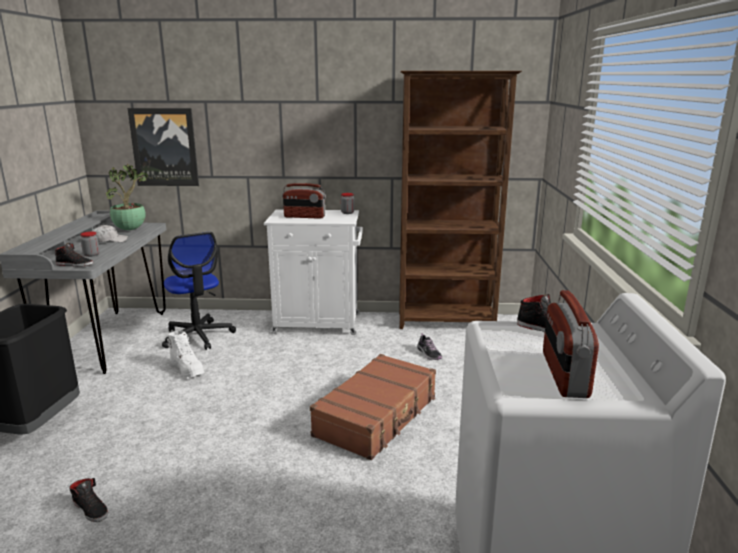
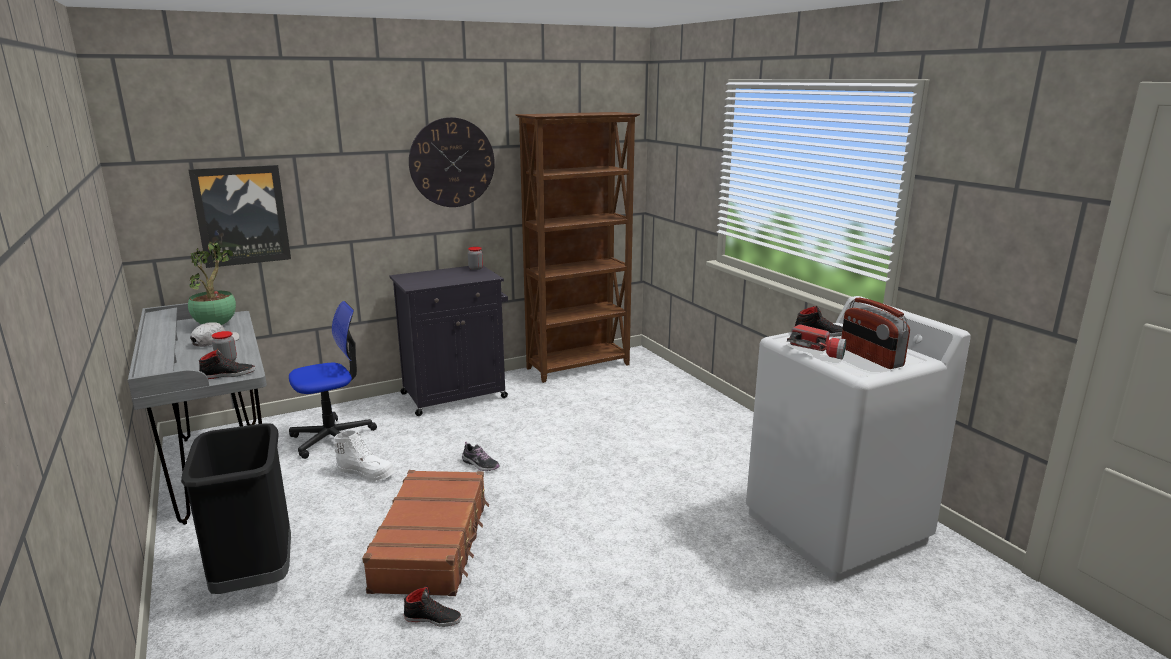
camera: 30 degrees left, 0 degrees up
office chair [162,232,236,350] -> office chair turned 60 degrees counterclockwise [289,301,377,459]
white cabinet [264,209,363,335] -> black cabinet [390,266,508,416]
radio [282,183,326,219] -> none
brown suitcase [310,354,436,460] -> brown suitcase moved to [362,470,489,596]
shoe [417,333,442,360] -> shoe moved to [462,442,500,471]
none -> wall clock [409,117,495,207]
none -> flashlight [787,324,846,359]

